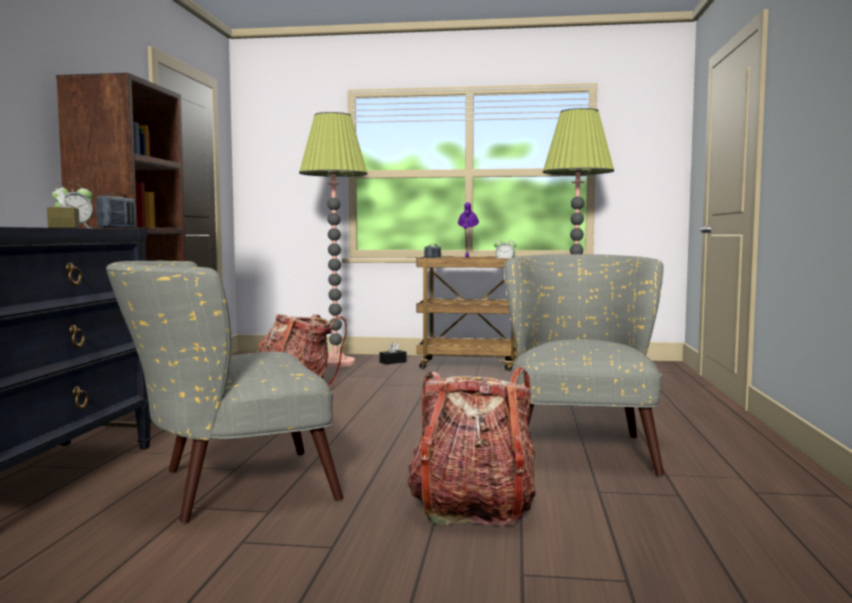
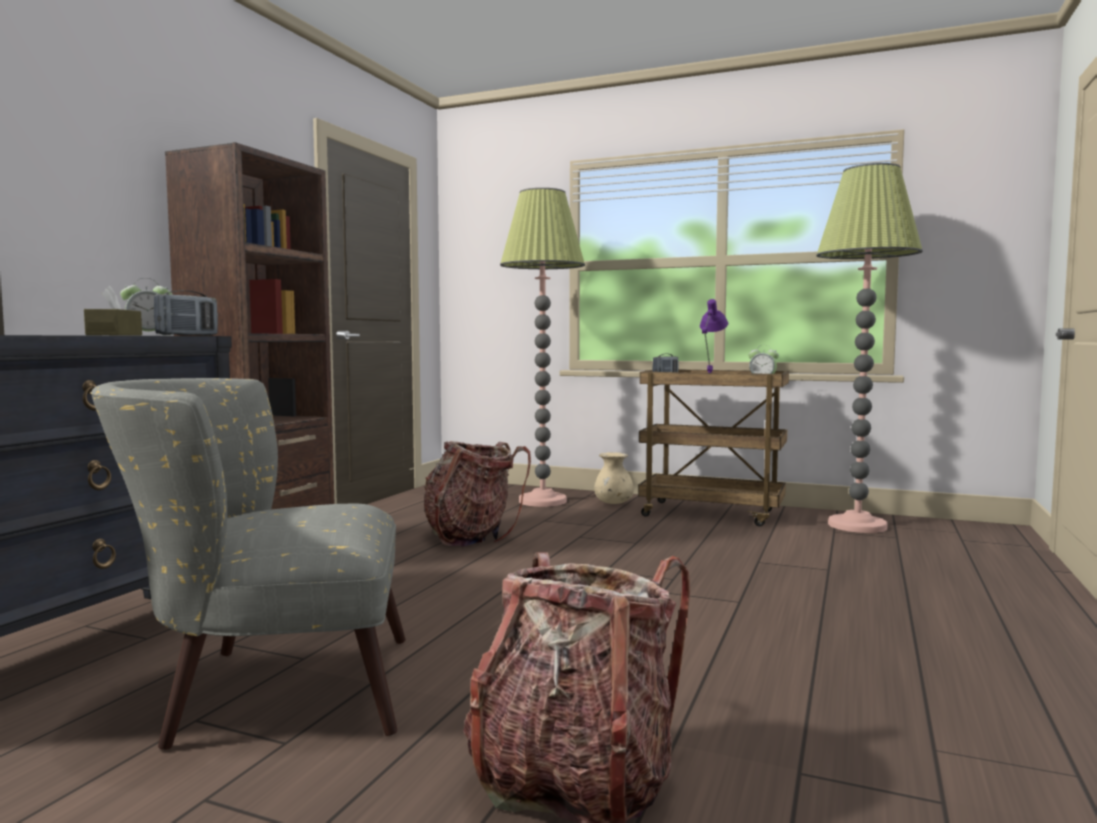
camera: 15 degrees right, 0 degrees up
black tissue box [379,342,407,365] -> beige vase [594,452,634,504]
grey armchair [504,254,664,476] -> none

